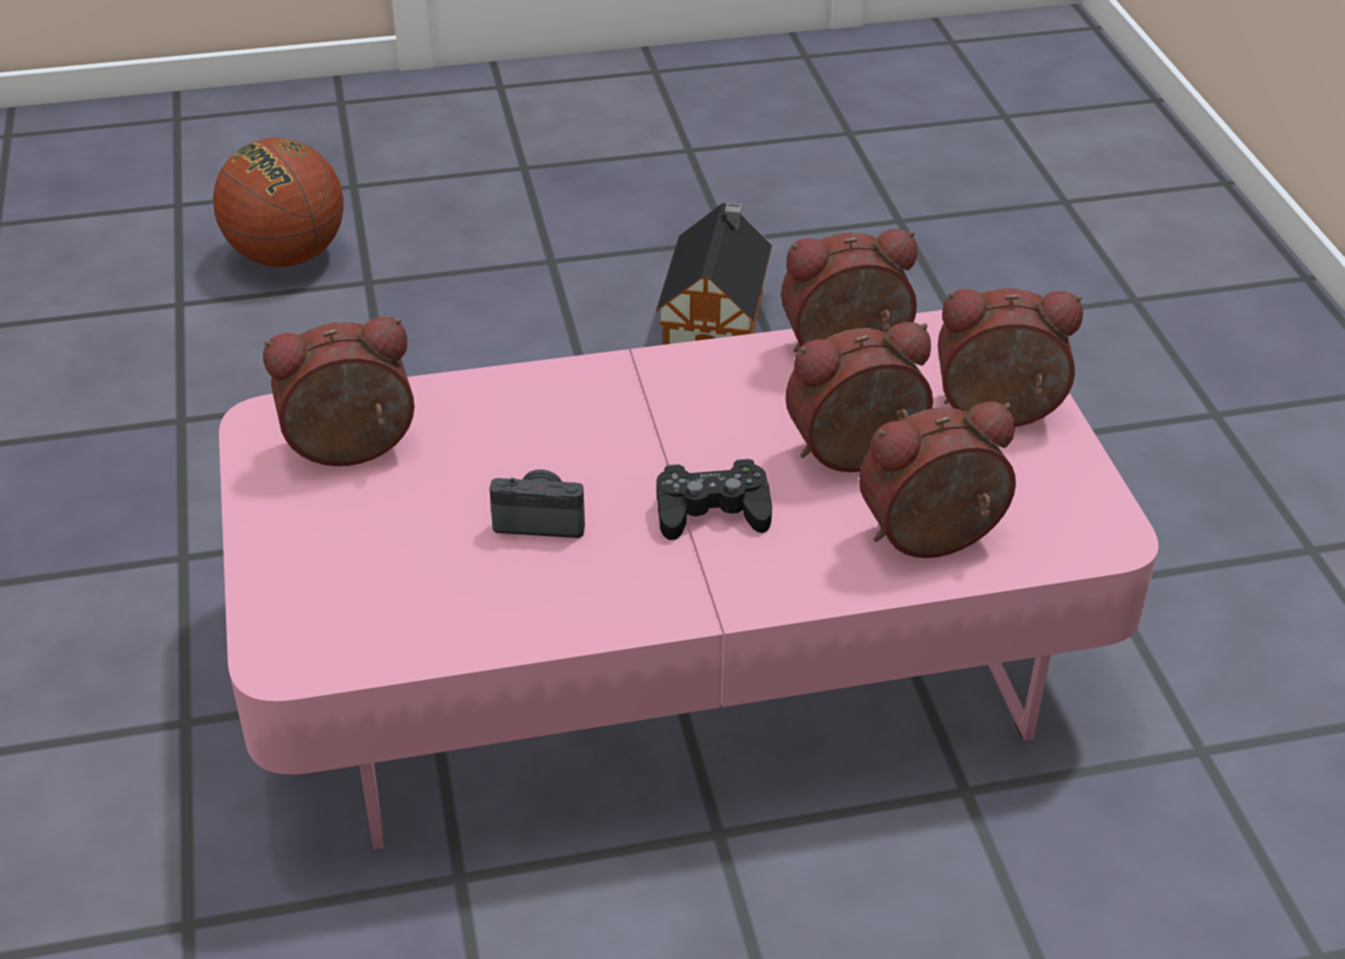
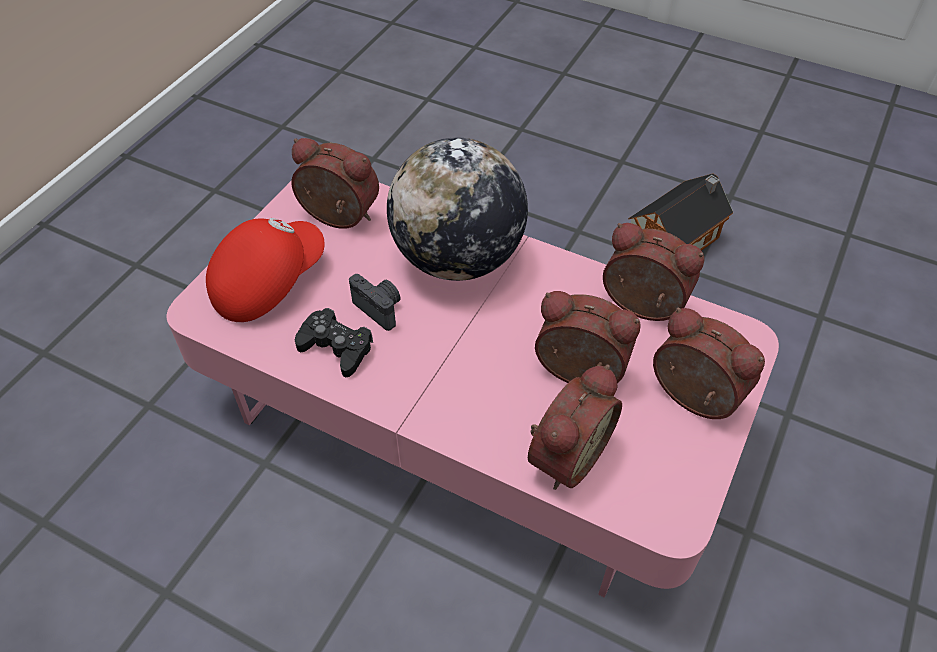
camera: 40 degrees right, 10 degrees up
basketball [213,138,344,267] -> none
black game controller [656,459,772,540] -> black game controller moved to [295,308,373,377]
alarm clock [859,402,1016,558] -> alarm clock turned 105 degrees clockwise [528,365,622,490]
none -> red cap [206,218,325,322]
none -> globe [387,138,528,281]

